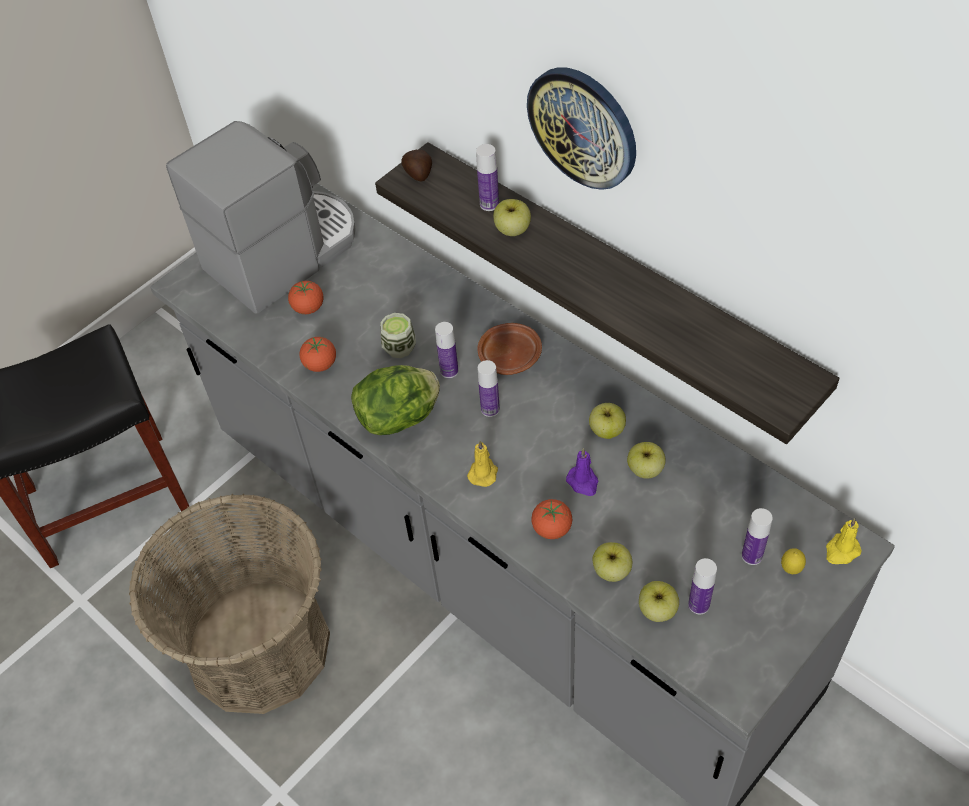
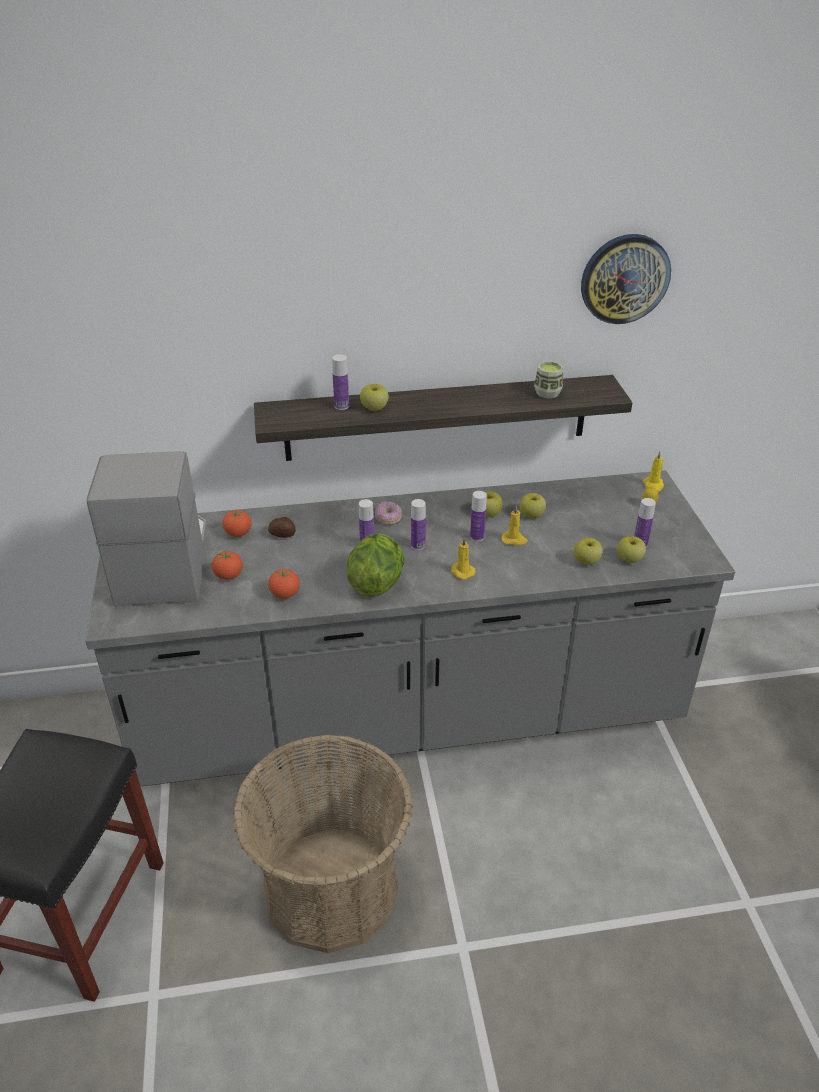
camera: 55 degrees left, 15 degrees down
cup [380,313,416,358] -> cup moved to [534,361,563,398]
potato [401,150,432,182] -> potato moved to [268,517,296,538]
brown plate [477,323,542,375] -> donut [375,501,402,524]
wall clock [527,67,636,190] -> wall clock moved to [581,234,671,324]
tomato [531,499,572,539] -> tomato moved to [222,510,251,537]
purple candle [566,448,598,496] -> yellow candle [501,505,528,546]
bottle [742,508,773,565] -> bottle moved to [470,491,487,541]

